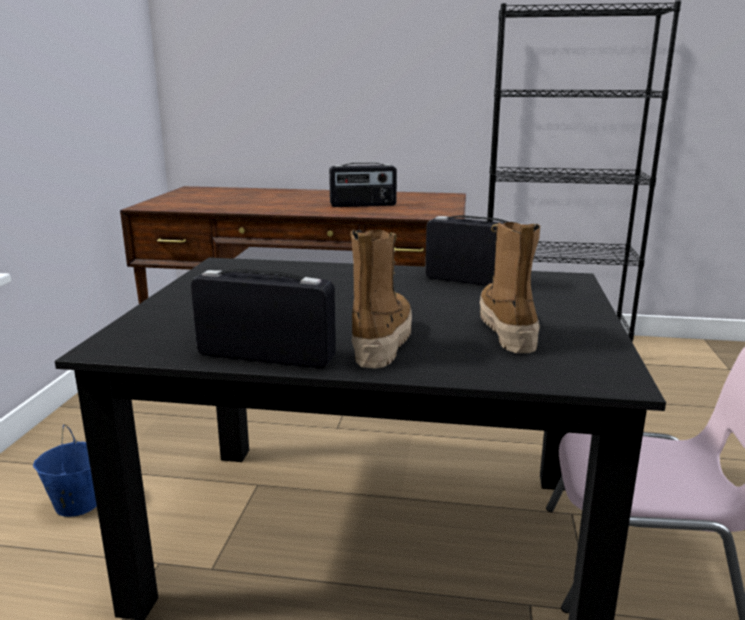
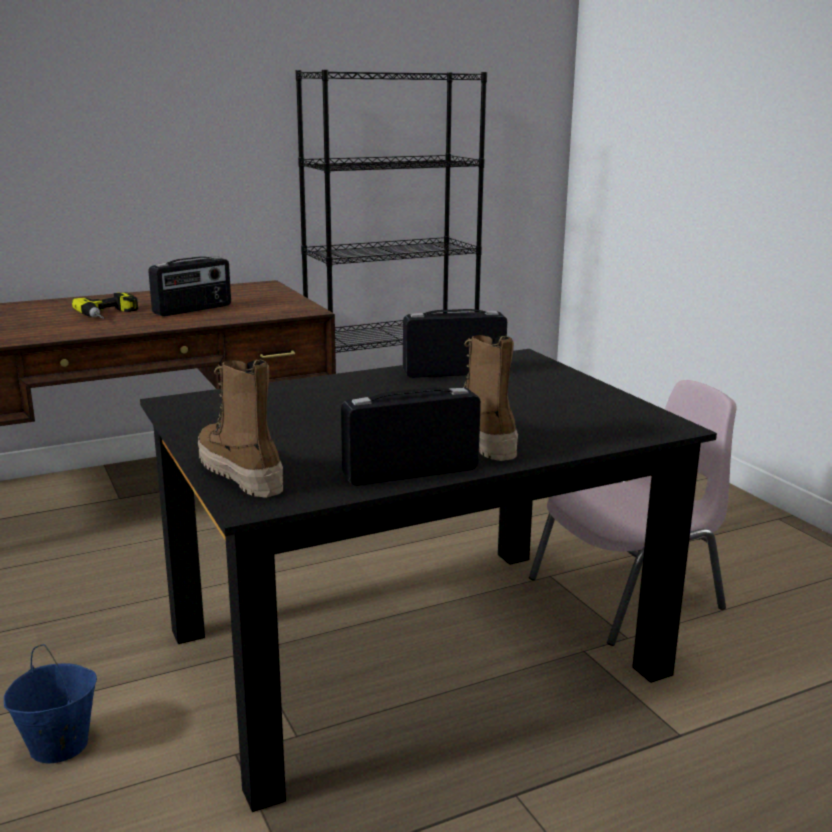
camera: 35 degrees left, 0 degrees up
boot [480,222,540,353] -> boot moved to [198,359,283,498]
none -> power drill [72,292,138,319]

